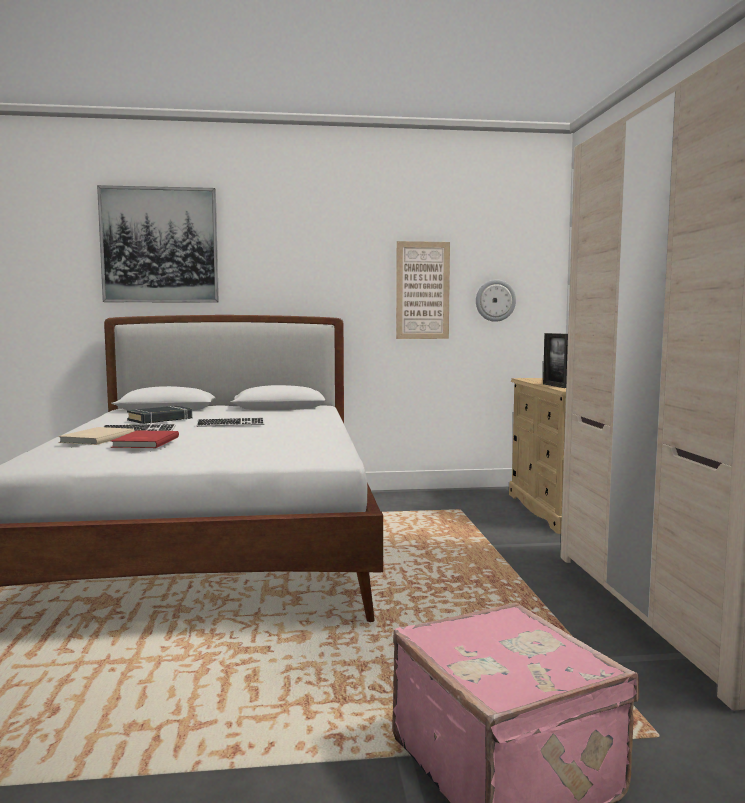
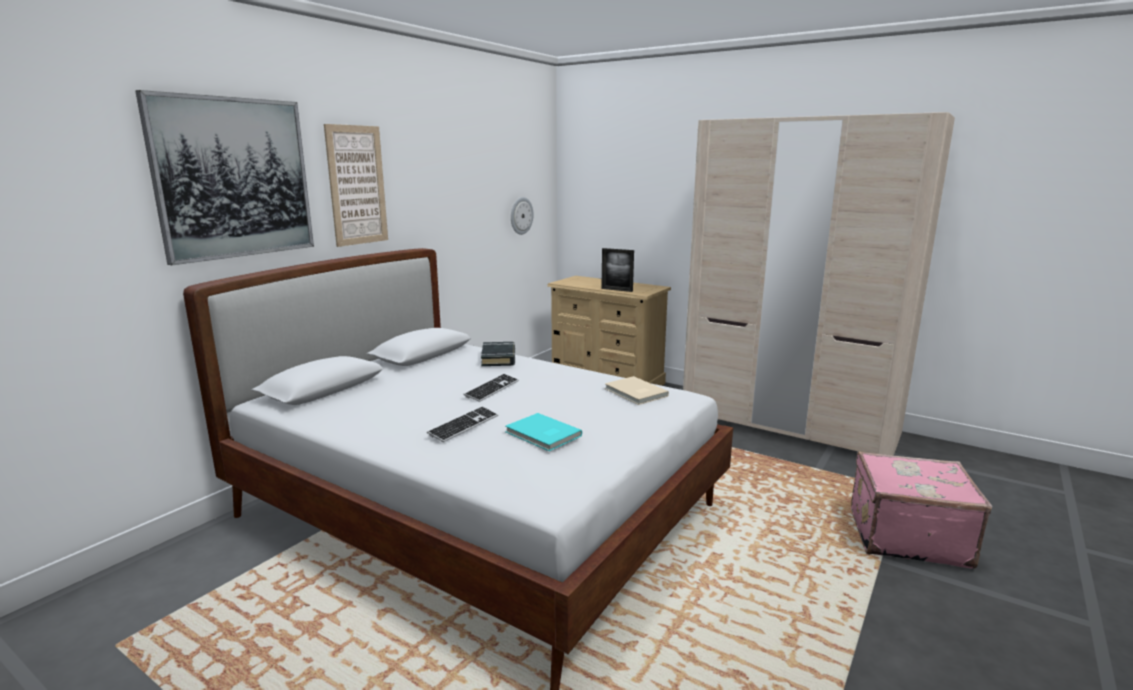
camera: 50 degrees left, 10 degrees up
beige book [58,427,134,445] -> beige book moved to [605,376,669,405]
red book [111,431,179,448] -> turquoise book [505,413,582,451]
black book [127,406,192,424] -> black book moved to [481,342,515,366]
picture [396,241,450,339] -> picture moved to [324,124,388,247]

